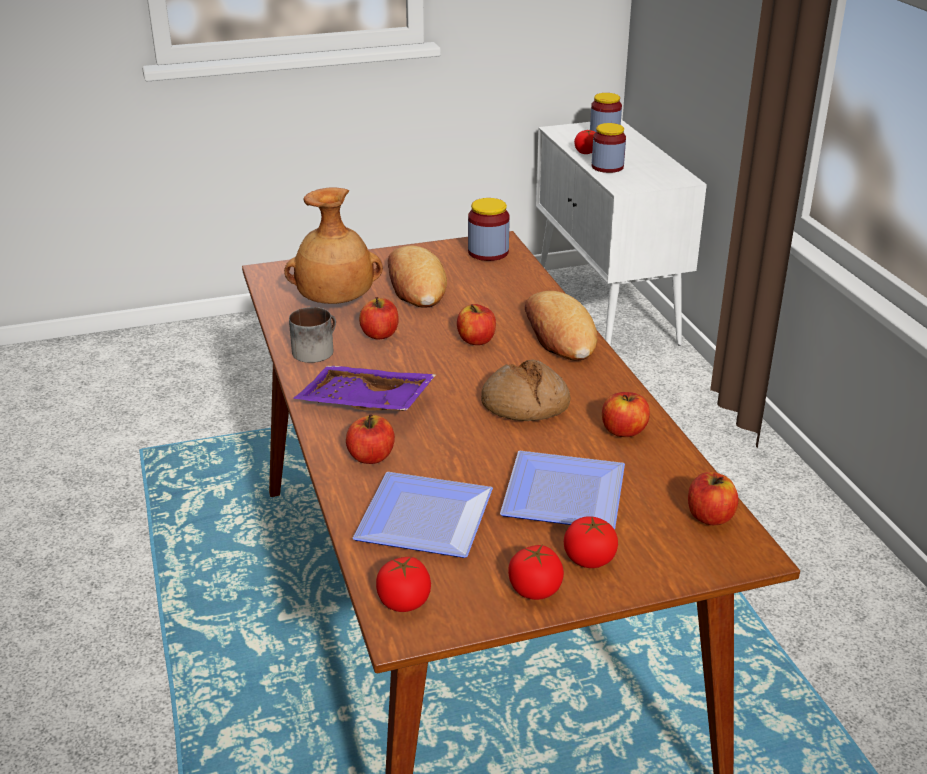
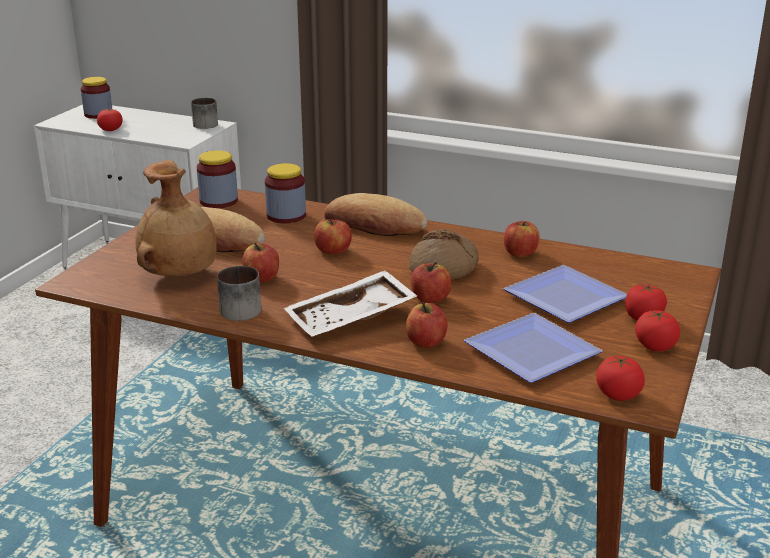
camera: 50 degrees left, 5 degrees down
purple tray [293,366,437,411] -> white tray [283,270,417,337]
jar [592,123,626,173] -> jar moved to [265,163,306,224]
apple [688,472,738,525] -> apple moved to [411,262,452,303]
none -> mug [191,98,218,129]

